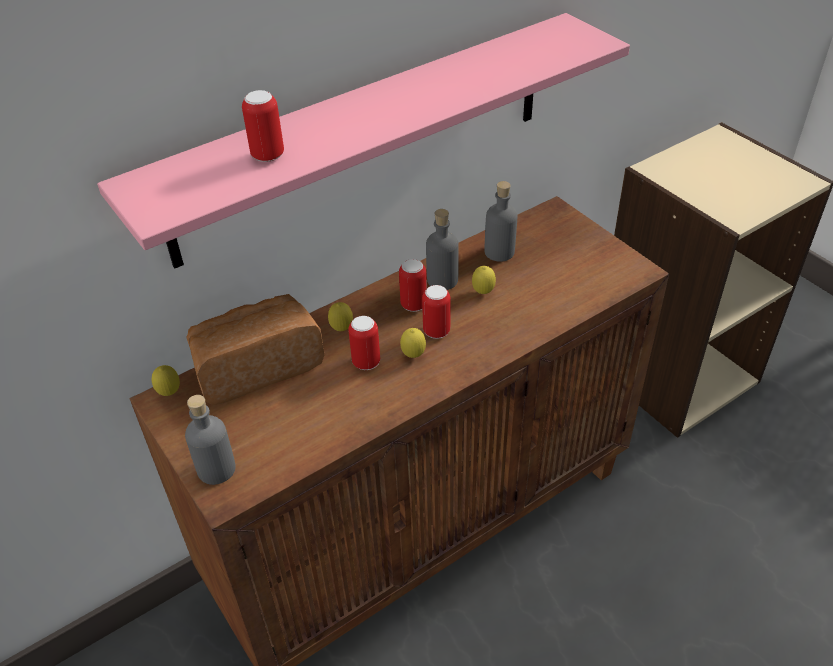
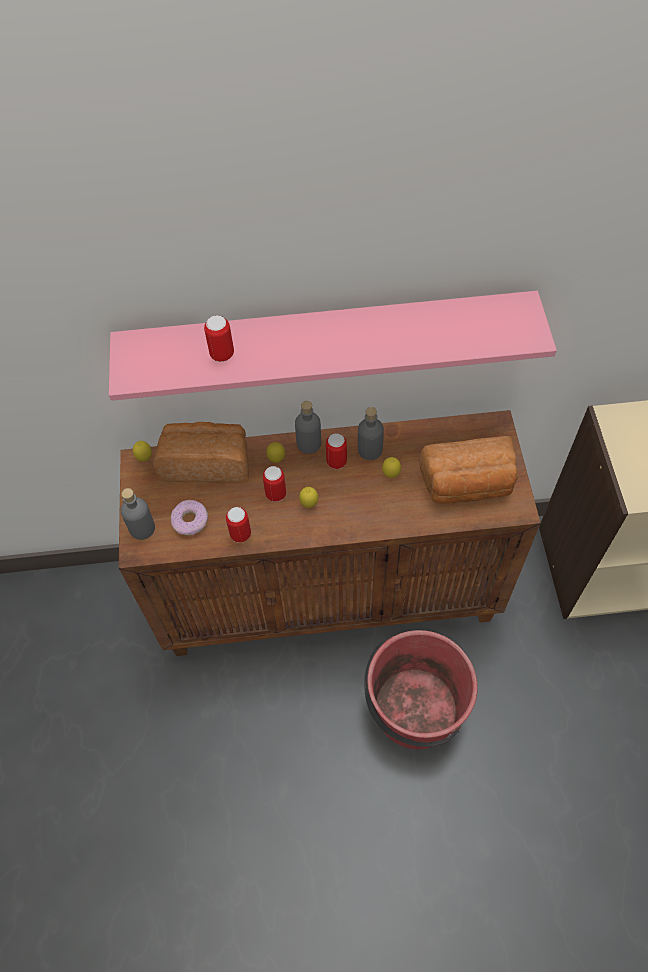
camera: 30 degrees right, 15 degrees up
can [422,285,450,339] -> can moved to [226,507,251,543]
grey bottle [485,181,518,262] -> grey bottle moved to [295,401,321,454]
none -> donut [171,500,208,536]
none -> red bucket [364,630,478,749]
none -> bread [419,436,518,504]

